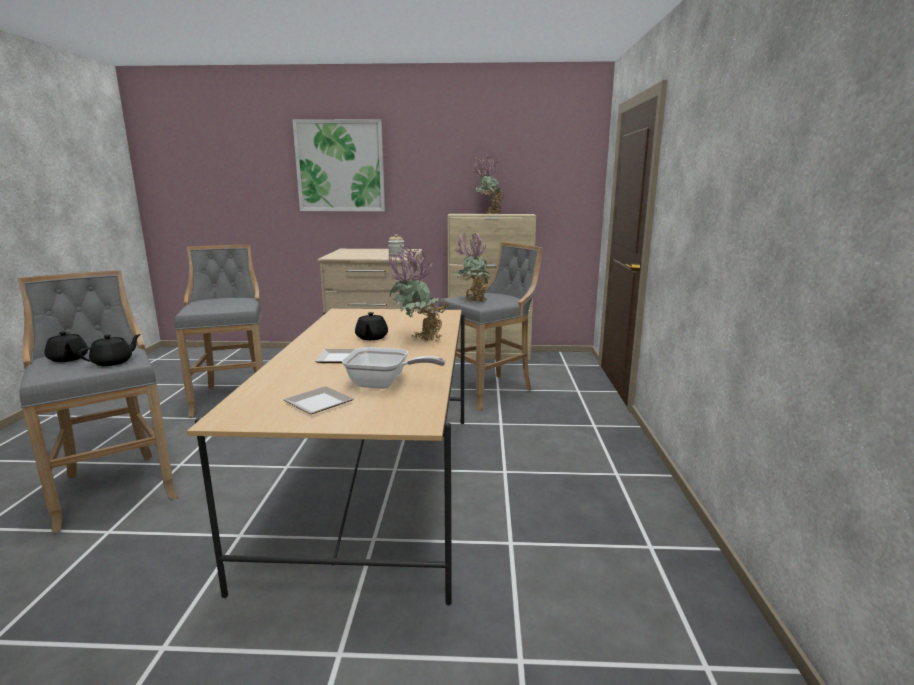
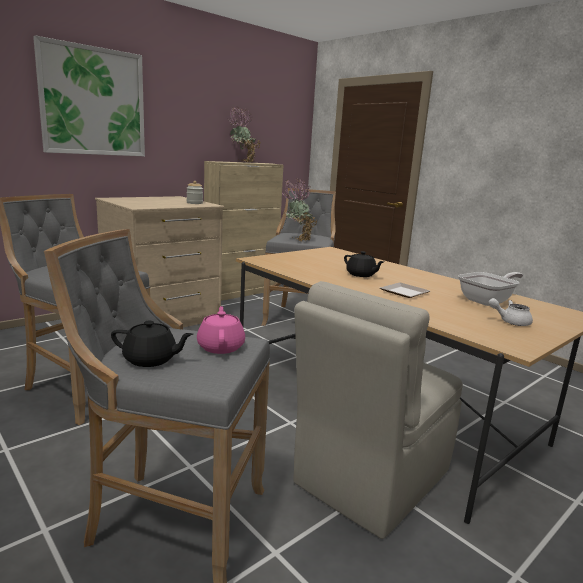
camera: 45 degrees left, 0 degrees up
black teapot [78,334,141,366] -> pink teapot [197,306,245,354]
plate [283,386,353,414] -> white teapot [488,298,533,326]
potted plant [387,246,449,342] -> none
none -> beige chair [293,281,463,539]

